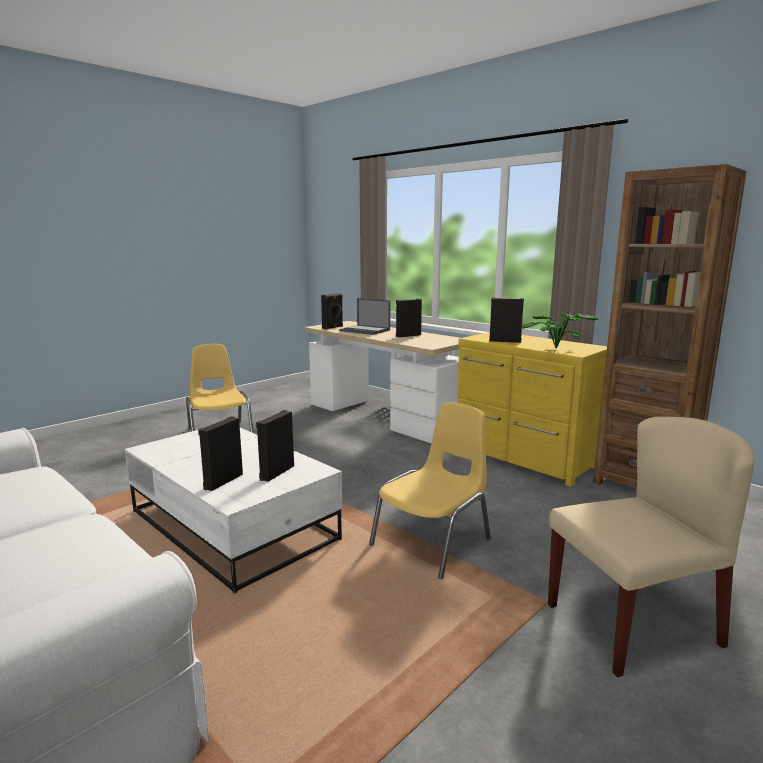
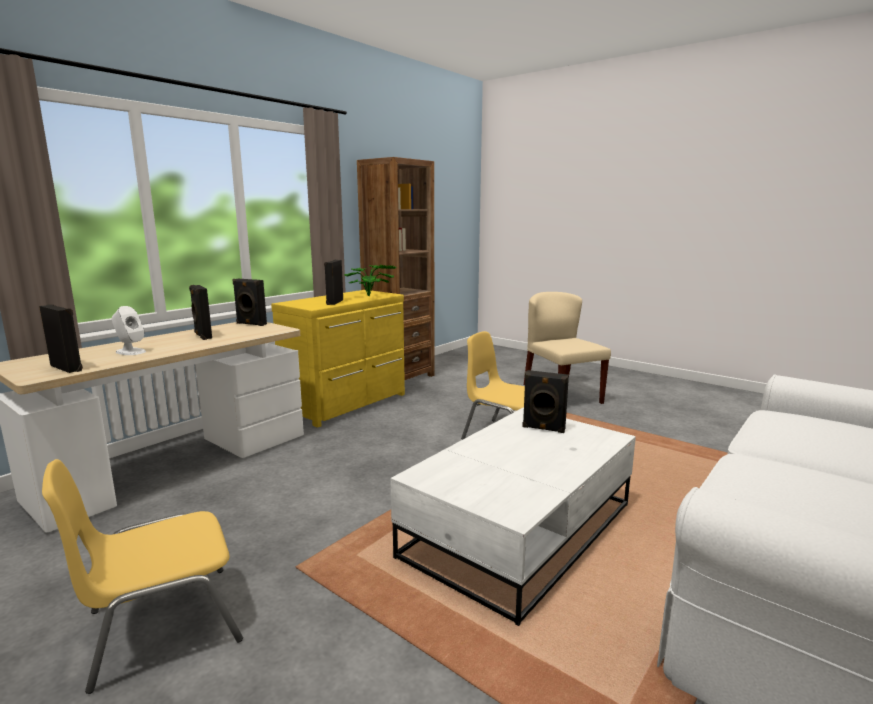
camera: 95 degrees left, 0 degrees up
black speaker [198,416,243,491] -> black speaker moved to [232,279,267,326]
laptop [339,298,390,335] -> white speaker [112,306,146,355]

